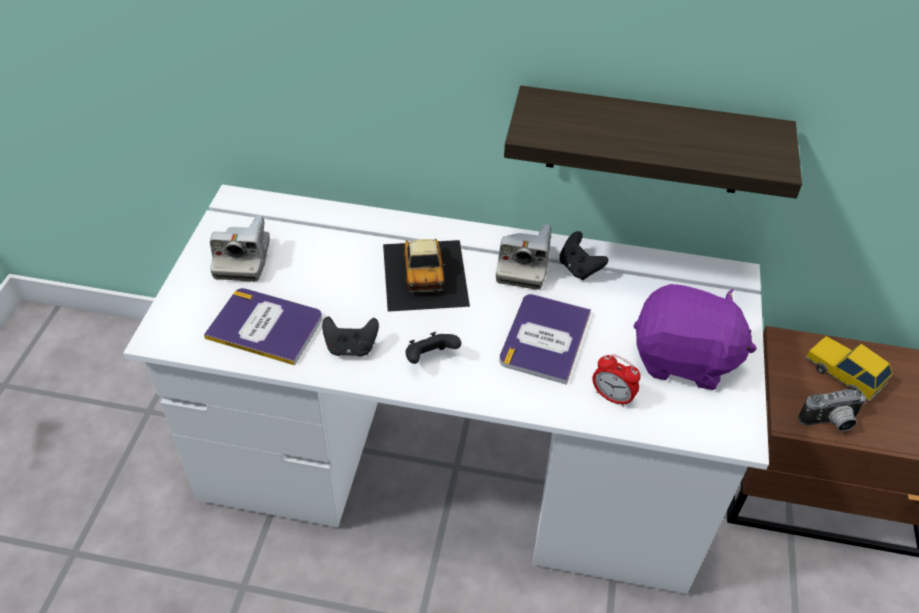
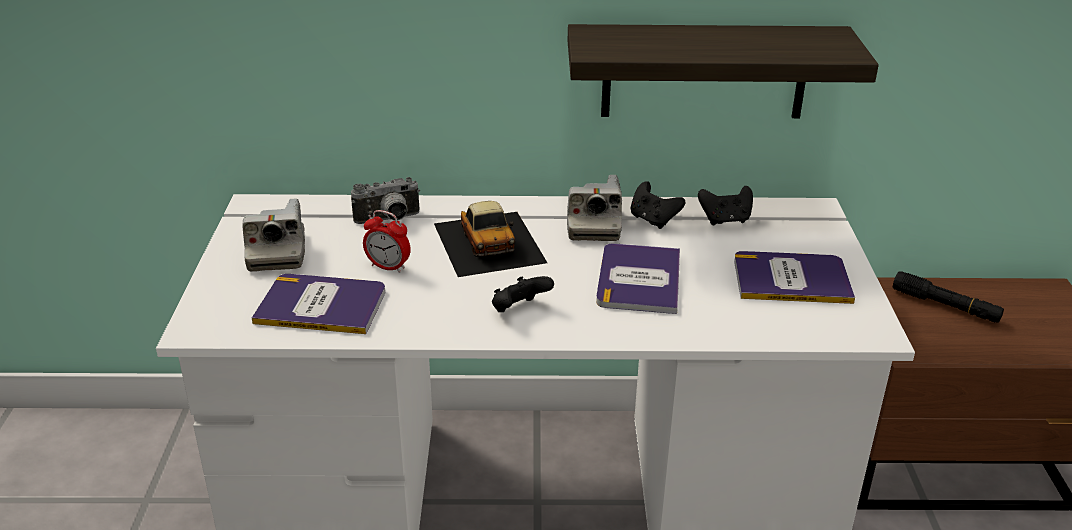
camera: 10 degrees left, 15 degrees down
black game controller [322,316,379,357] -> black game controller moved to [698,186,753,225]
alarm clock [592,354,641,407] -> alarm clock moved to [363,210,411,273]
purple plush toy [633,284,757,390] -> book [734,251,855,304]
camera [798,389,866,432] -> camera moved to [351,177,420,224]
toy car [805,336,893,402] -> black flashlight [893,271,1004,323]

